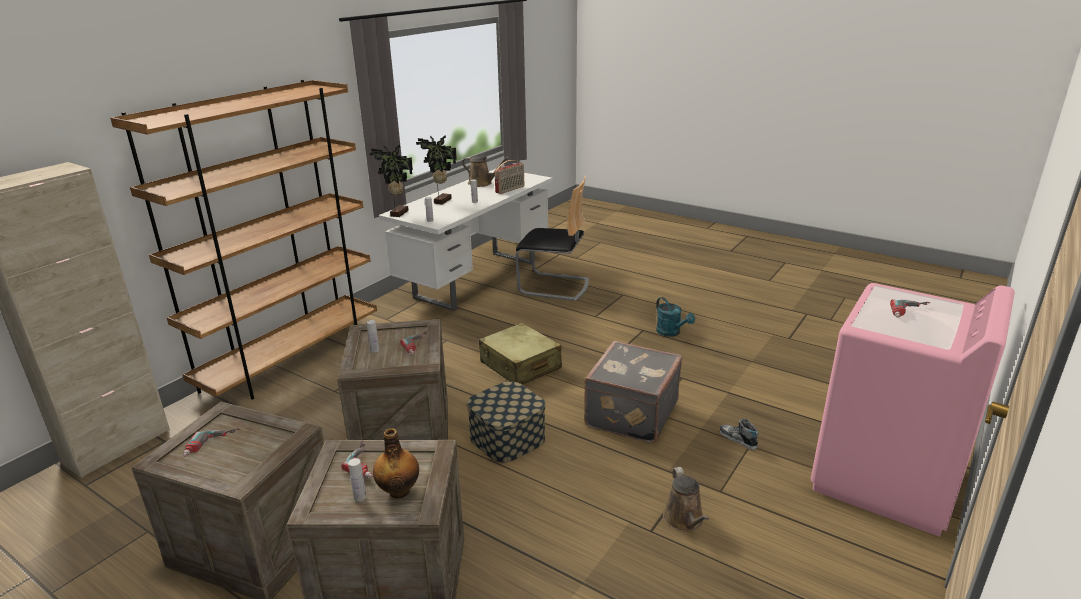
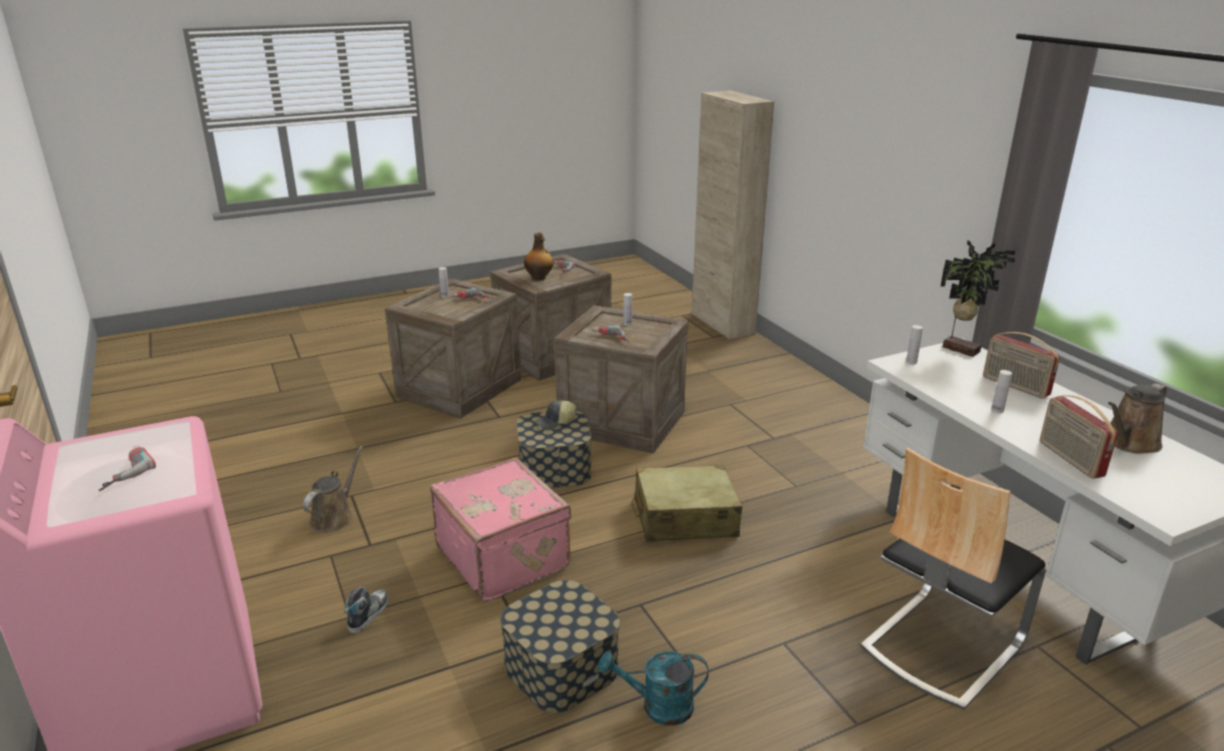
camera: 120 degrees right, 0 degrees up
brown bookcase [110,80,377,400] -> none
bottle [373,428,419,499] -> bottle moved to [524,232,554,281]
potted plant [416,135,457,205] -> radio [983,332,1060,399]
grey suitcase [584,341,682,443] -> pink suitcase [430,458,571,602]
brown watering can [663,467,709,531] -> brown watering can turned 90 degrees clockwise [303,446,363,532]
shoe [719,419,759,450] -> shoe turned 60 degrees counterclockwise [345,587,388,634]
none -> storage box [500,580,620,713]
none -> cap [535,400,576,430]

